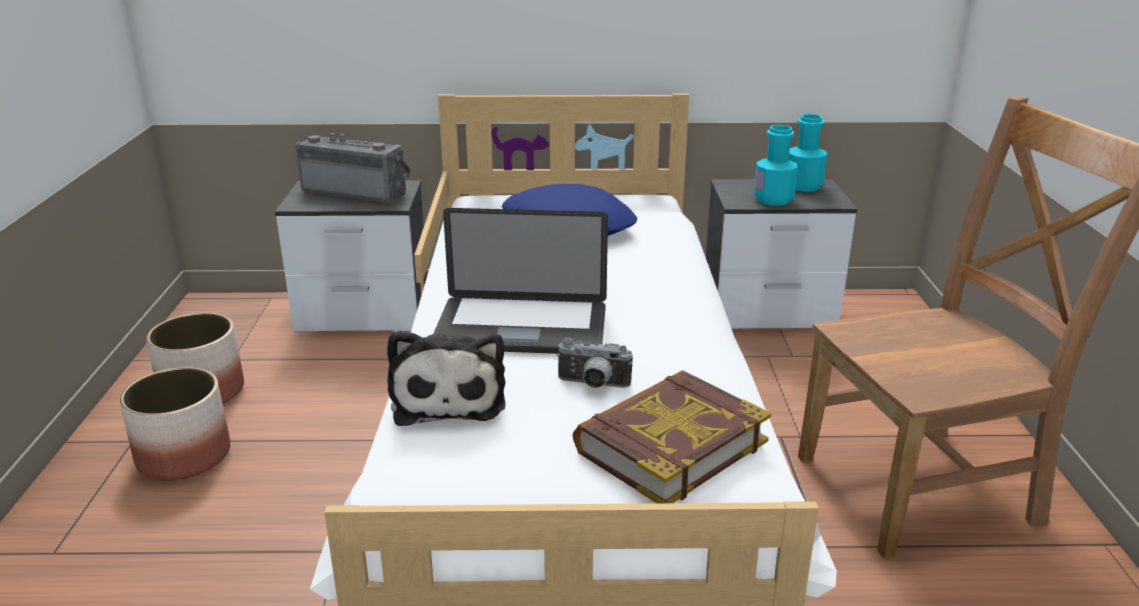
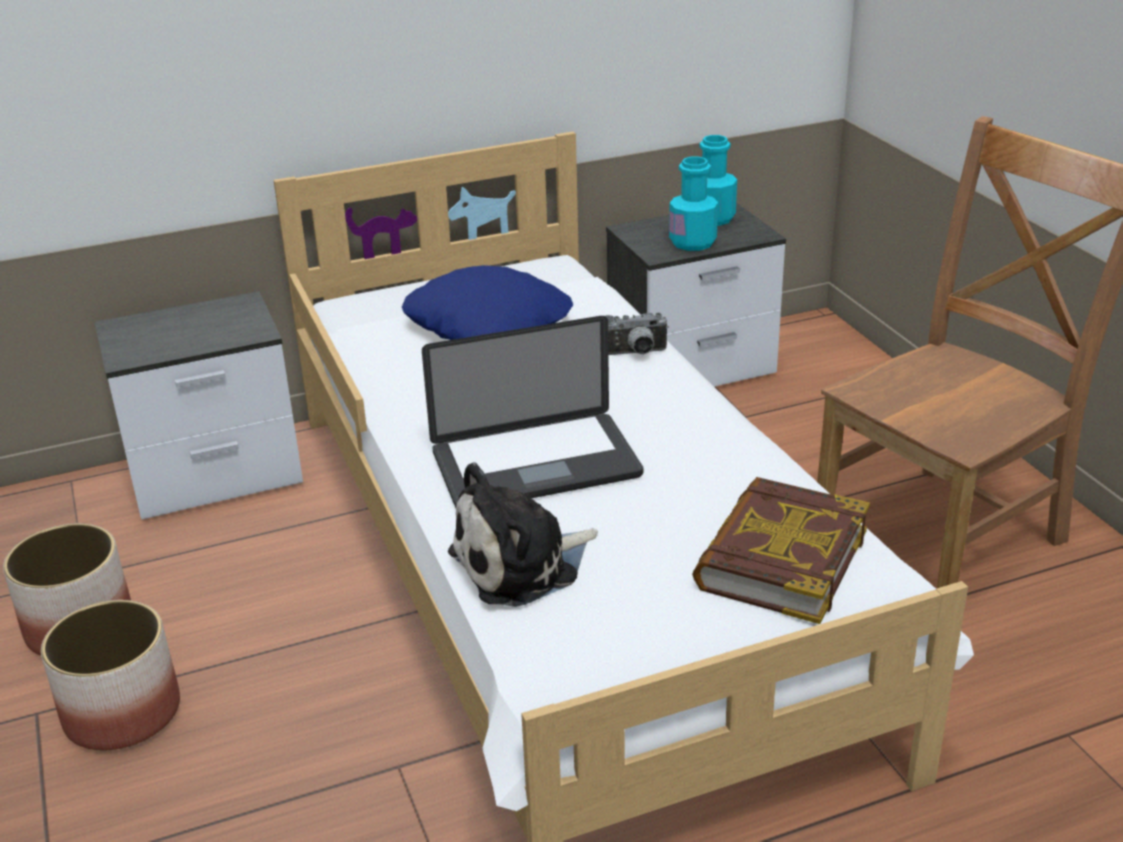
camera: 20 degrees left, 5 degrees up
radio [296,133,411,203] -> none
plush toy [387,330,506,426] -> plush toy turned 90 degrees clockwise [448,462,598,607]
camera [556,337,633,388] -> camera moved to [606,313,669,355]

